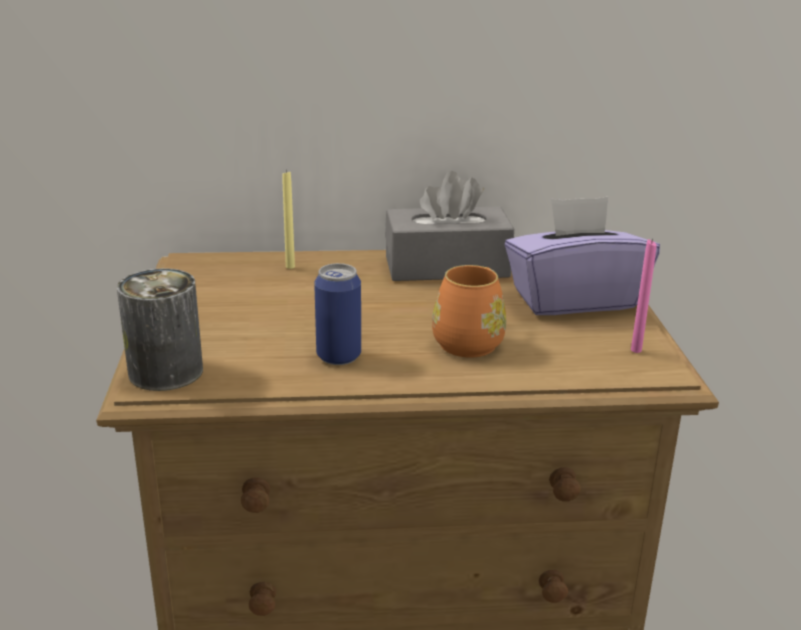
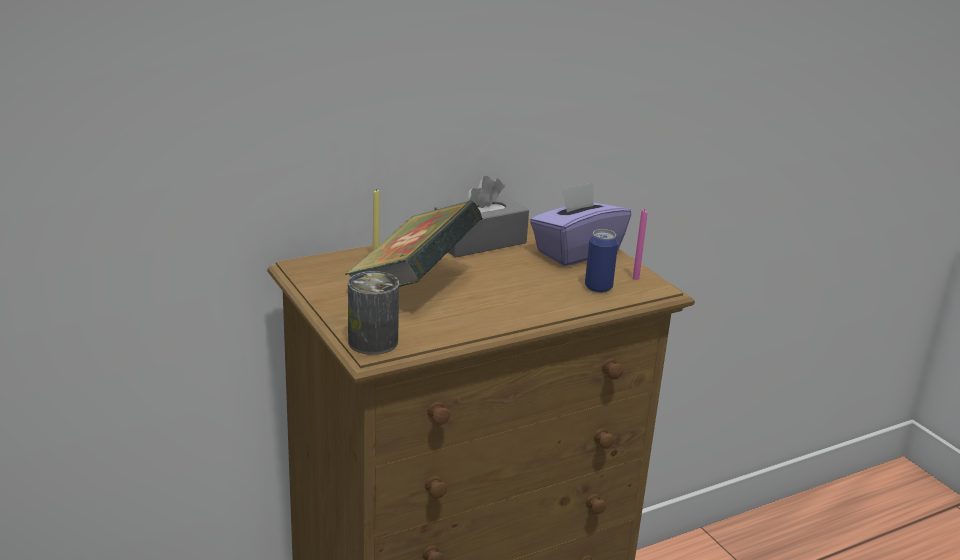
camera: 25 degrees left, 0 degrees up
can [314,263,361,365] -> can moved to [585,229,618,293]
orange mug [432,265,506,358] -> none
none -> book [345,201,483,287]

